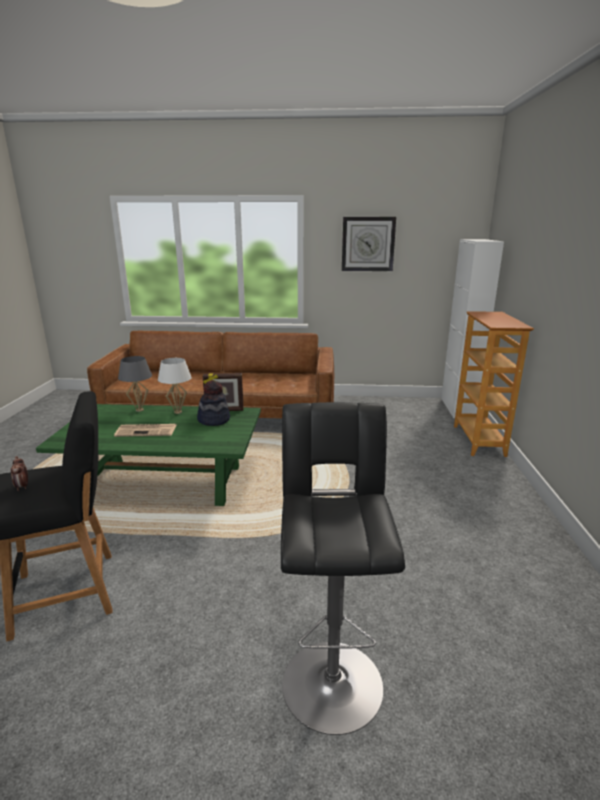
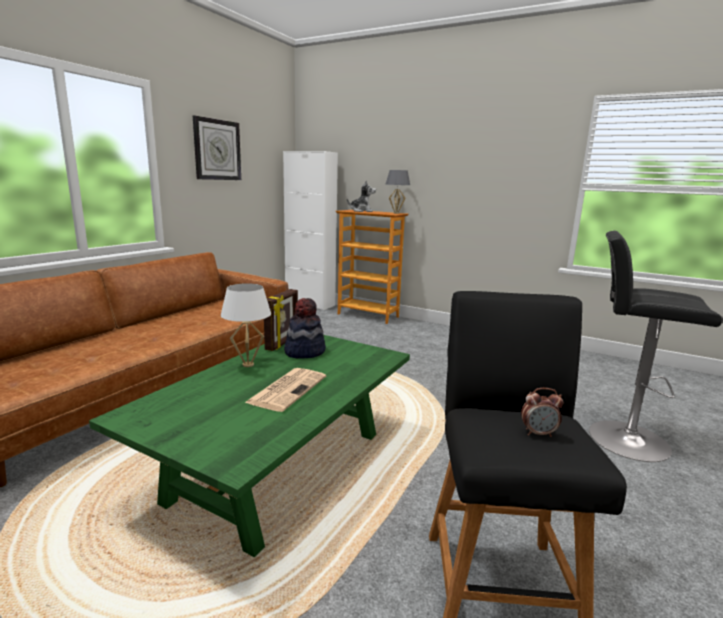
camera: 65 degrees left, 5 degrees down
grey table lamp [118,356,152,412] -> grey table lamp moved to [385,170,410,214]
none -> plush toy [347,181,376,212]

